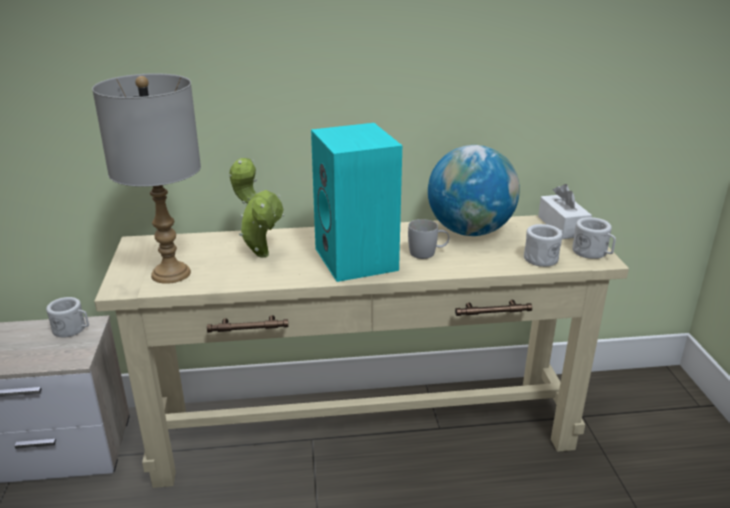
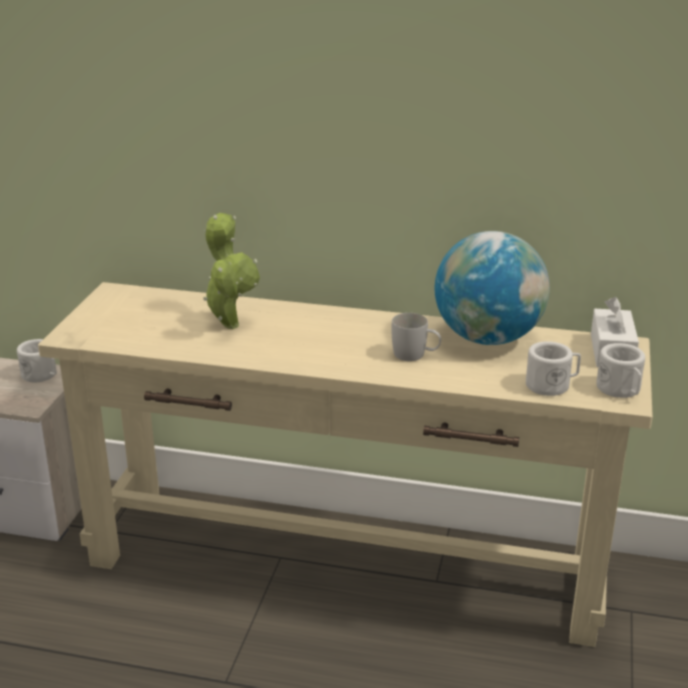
camera: 20 degrees right, 0 degrees up
grey table lamp [92,73,201,284] -> none
turquoise speaker [311,123,402,282] -> none

